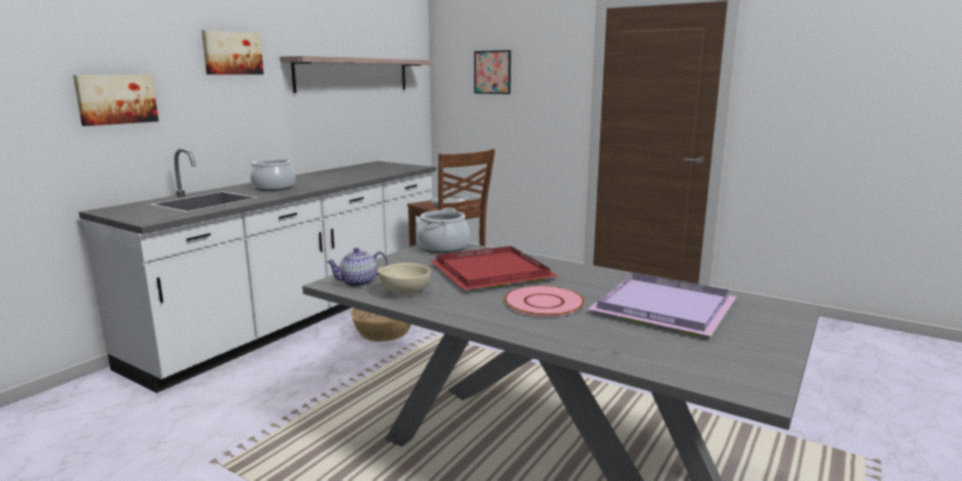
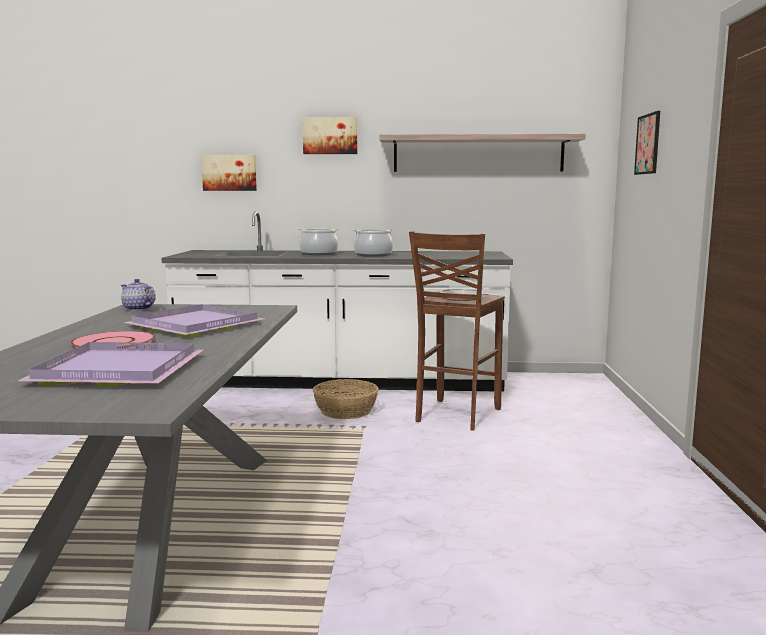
camera: 60 degrees right, 5 degrees down
beige bowl [378,263,431,294] -> none
cooking pot [416,208,470,253] -> cooking pot moved to [352,229,394,257]
red tray [430,246,558,290] -> purple tray [123,304,264,337]

